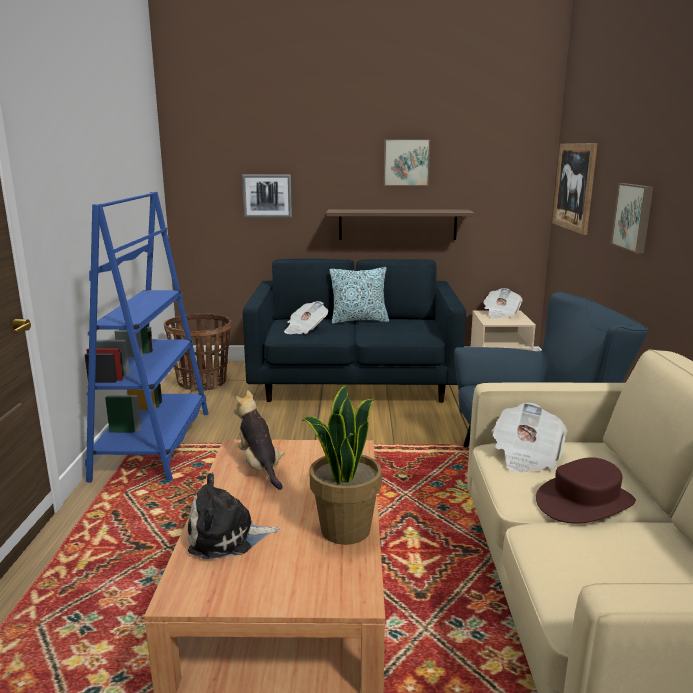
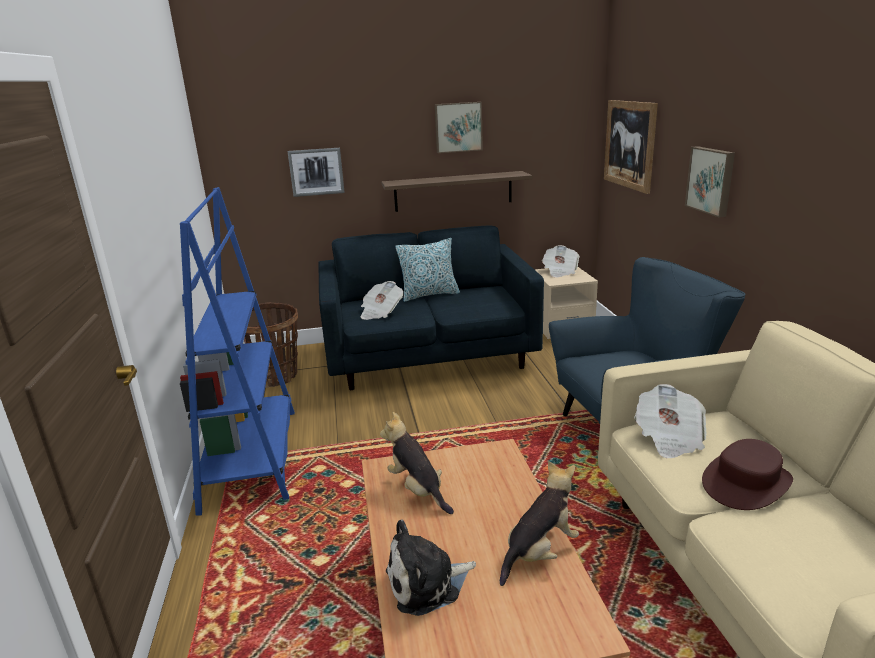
camera: 10 degrees left, 5 degrees up
potted plant [302,385,382,545] -> plush toy [500,461,579,586]

